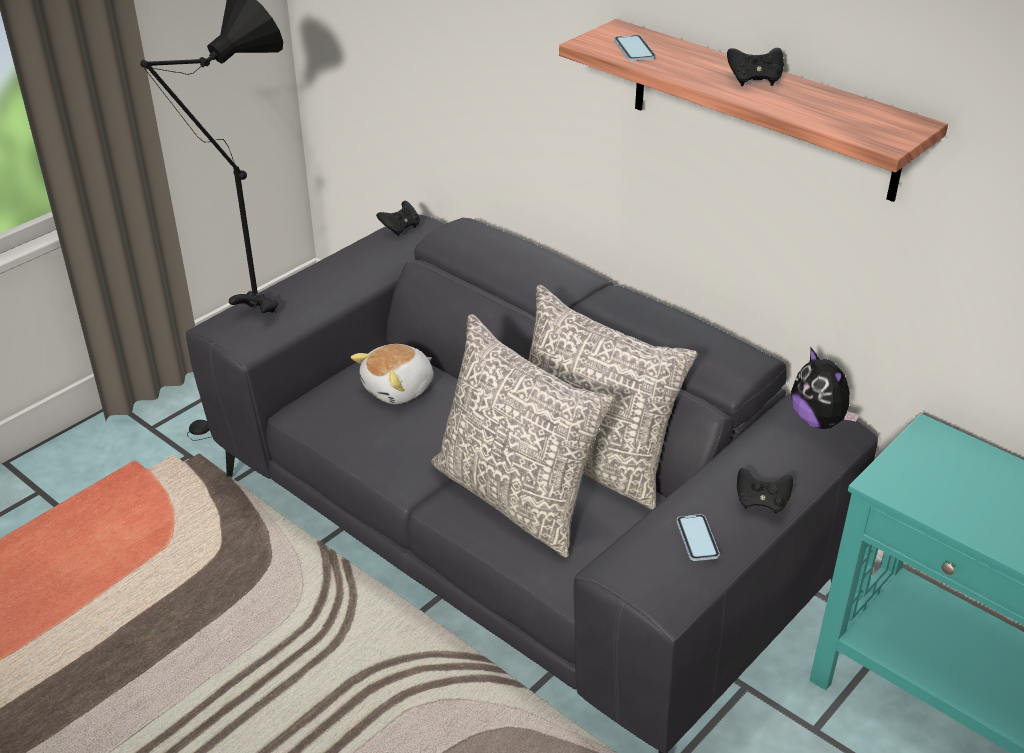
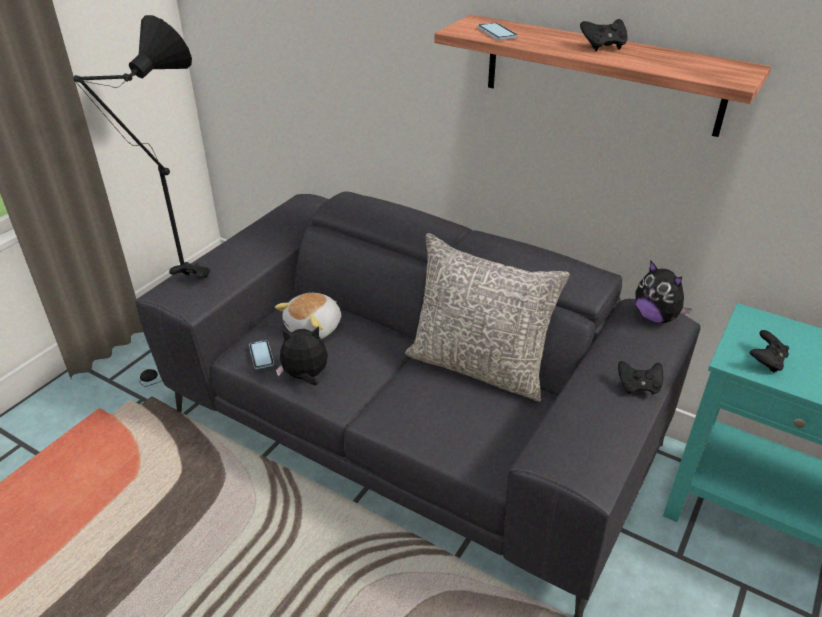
camera: 10 degrees left, 0 degrees up
black game controller [376,201,420,236] -> black game controller moved to [750,330,789,373]
grey pillow [431,314,614,558] -> none
phone [676,514,720,561] -> phone moved to [249,340,274,369]
none -> plush toy [276,326,328,385]

